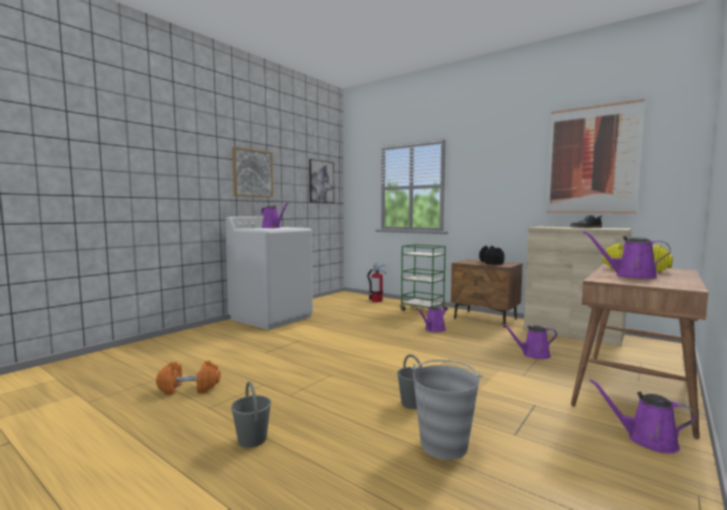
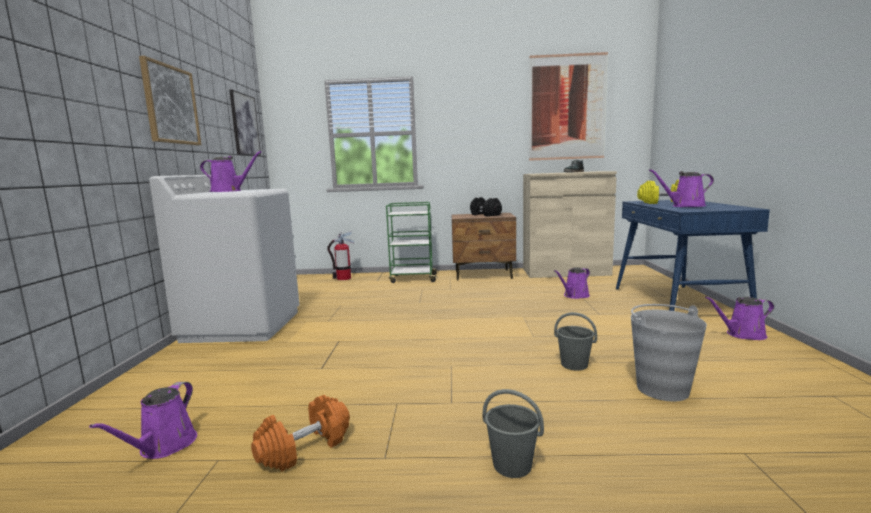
camera: 35 degrees left, 5 degrees up
purple watering can [416,305,446,332] -> purple watering can moved to [89,382,197,459]
brown desk [571,264,709,439] -> blue desk [616,200,770,311]

